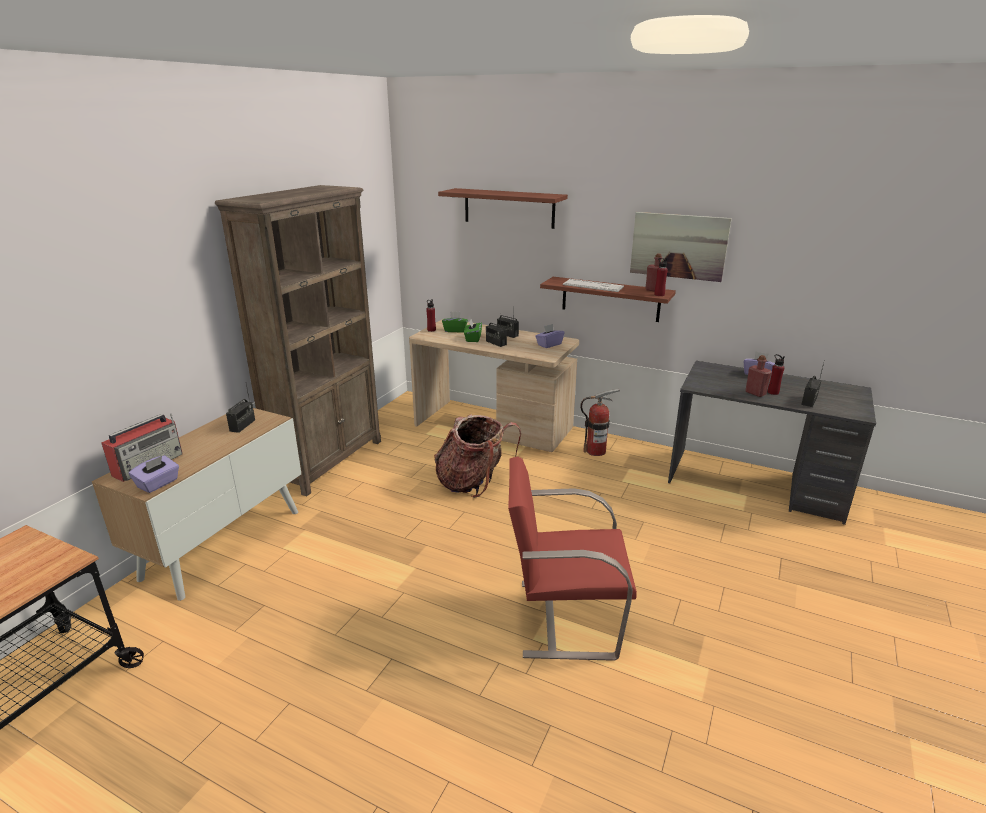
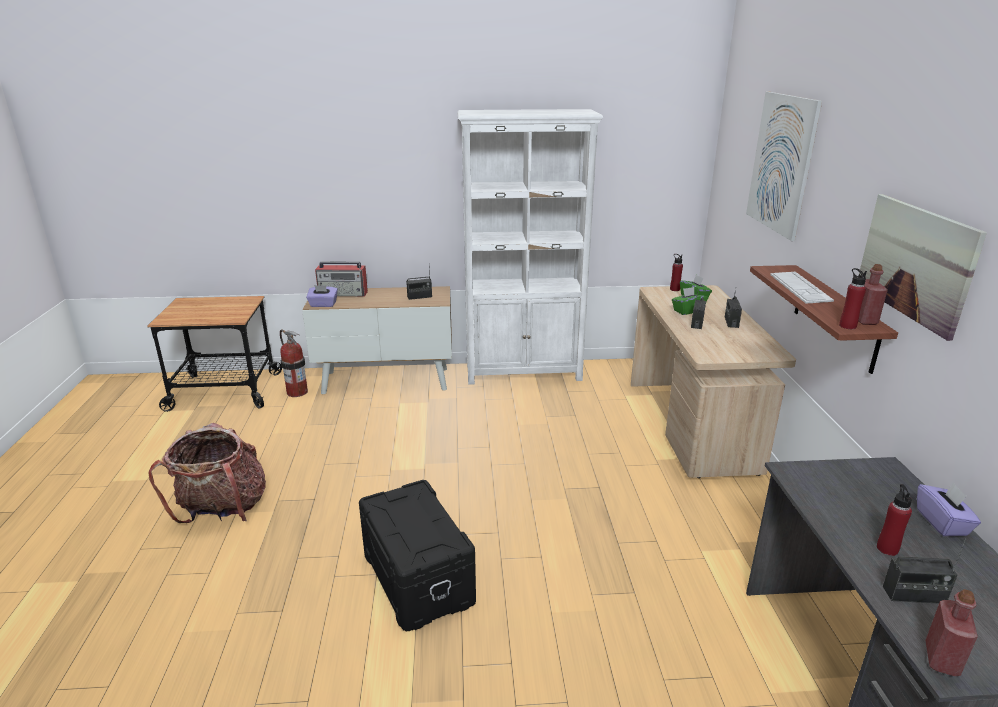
camera: 60 degrees right, 0 degrees up
brown bookcase [215,185,381,496] -> white bookcase [457,109,603,385]
backpack [434,414,521,498] -> backpack moved to [148,423,266,523]
shelf [438,188,568,229] -> picture [746,92,822,241]
red chair [508,457,637,661] -> black storage box [359,480,476,631]
purple tissue box [535,324,565,348] -> none
fire extinguisher [580,389,620,456] -> fire extinguisher moved to [280,329,308,397]
red bottle [745,355,772,397] -> red bottle moved to [925,589,978,676]

